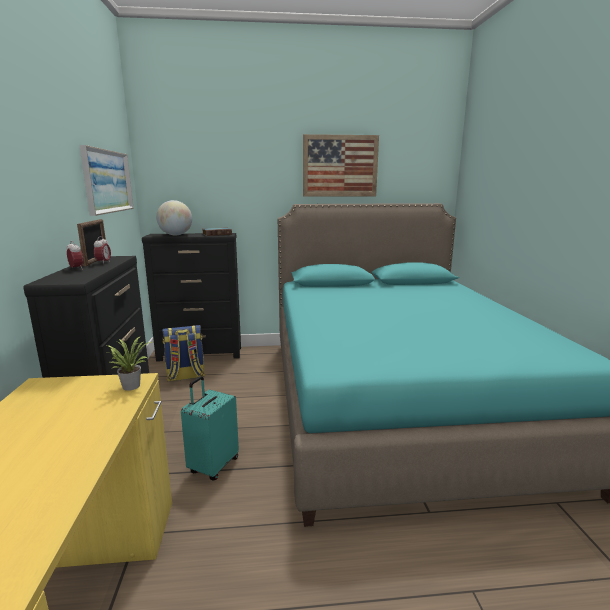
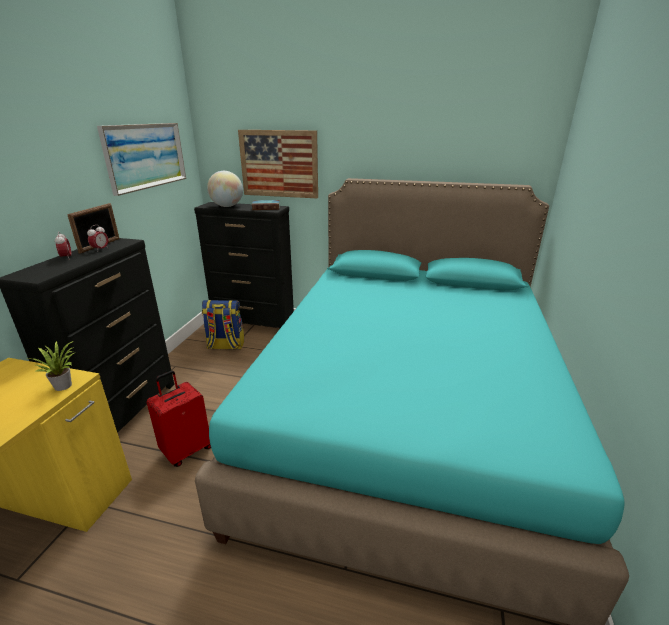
camera: 20 degrees right, 10 degrees up
turquoise suitcase [181,376,239,480] -> red suitcase [147,371,211,467]
picture [303,134,379,197] -> picture moved to [238,130,318,199]

